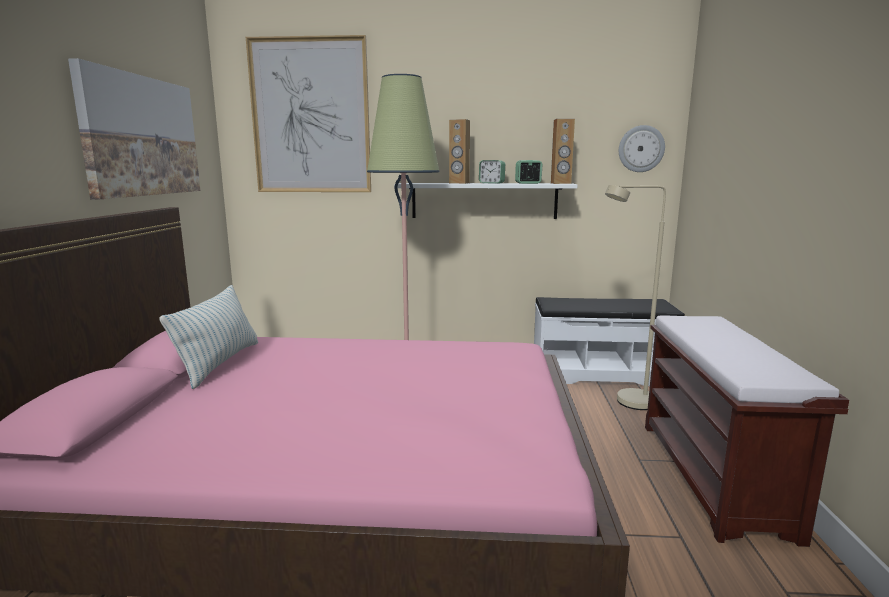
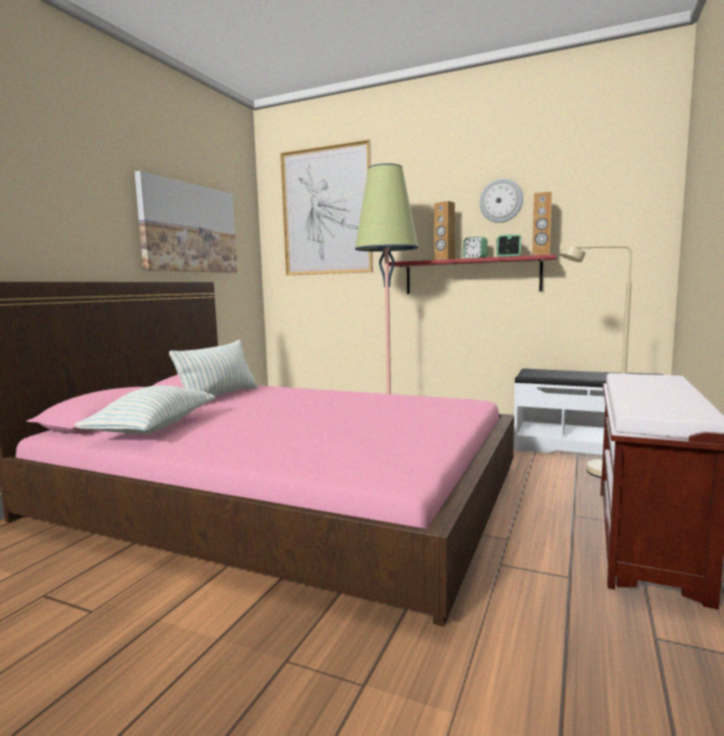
camera: 20 degrees right, 5 degrees down
white shelf [394,183,578,219] -> red shelf [389,254,557,294]
wall clock [619,125,665,172] -> wall clock moved to [480,179,523,223]
none -> pillow [75,385,215,434]

